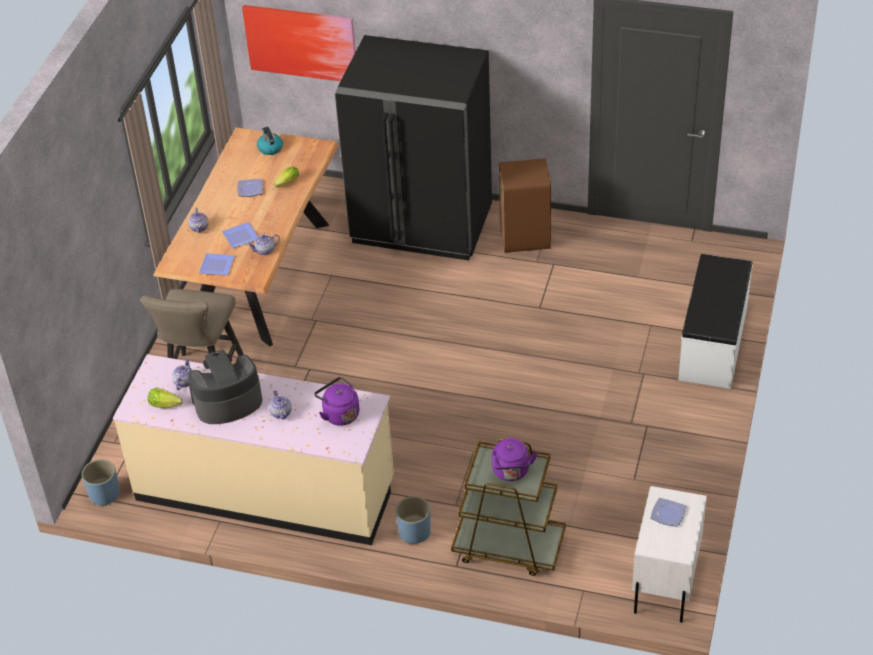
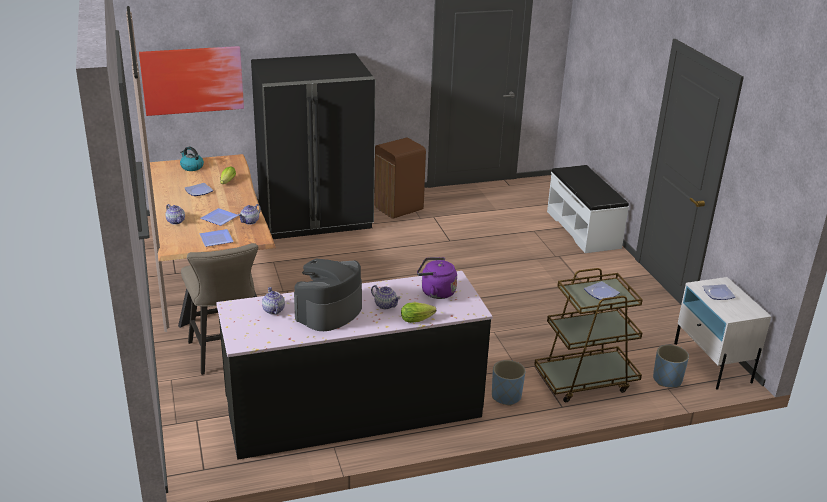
camera: 35 degrees left, 15 degrees down
blue planter [82,459,120,506] -> blue planter moved to [653,345,689,388]
beige counter [113,354,394,545] -> black counter [216,271,493,460]
lettuce [148,388,183,408] -> lettuce moved to [401,303,436,323]
purple kettle [492,438,538,481] -> plate [584,281,620,300]

